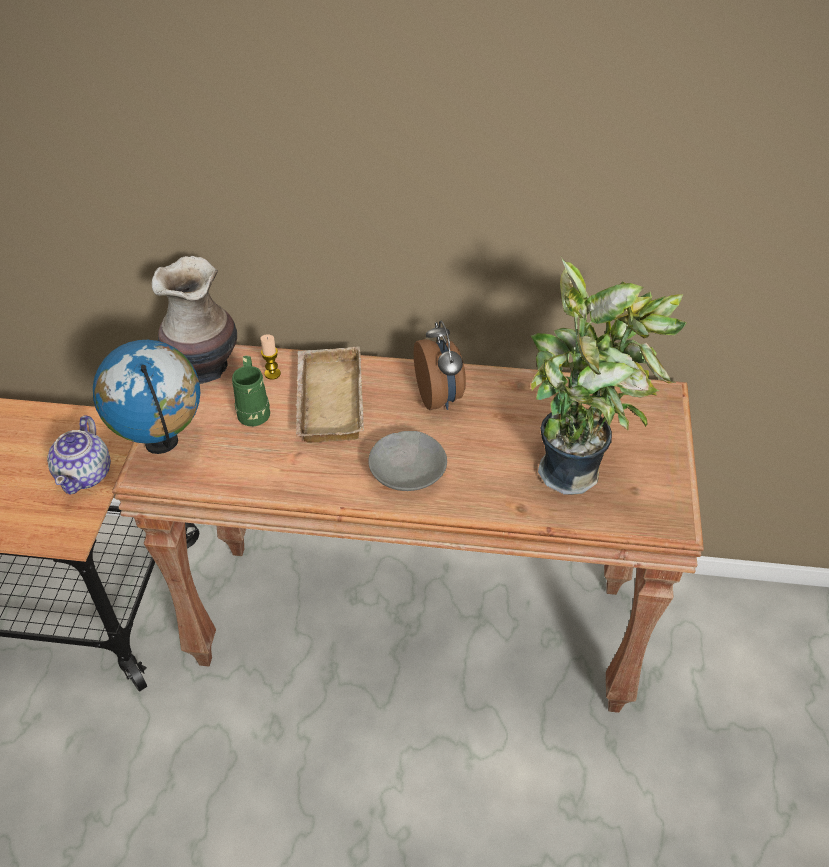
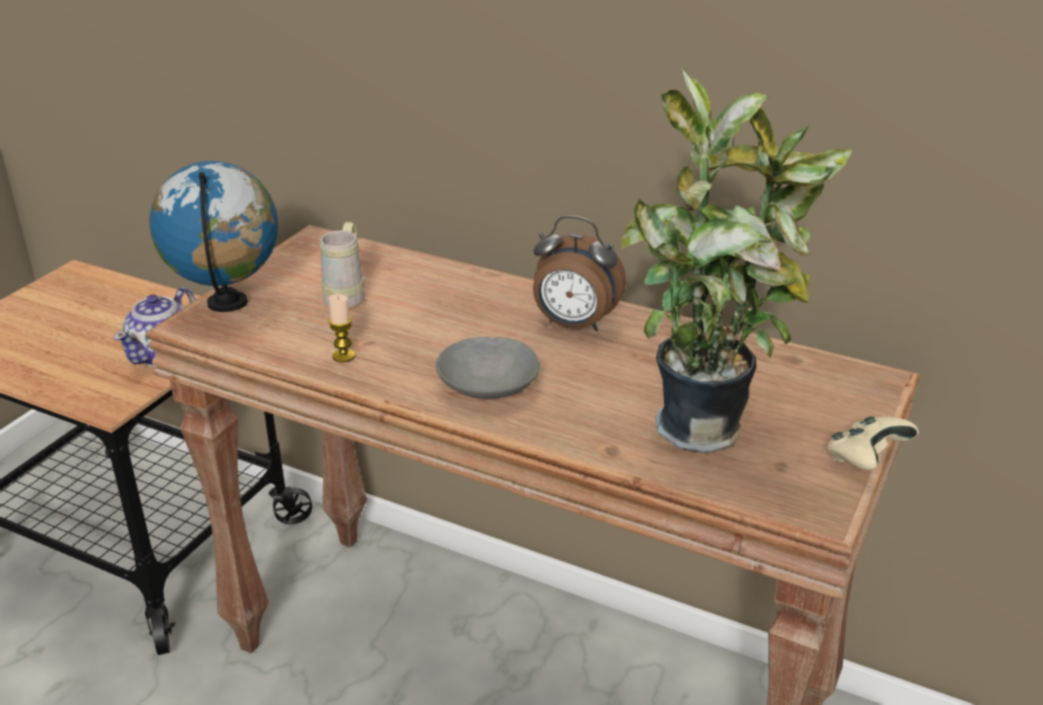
camera: 20 degrees right, 15 degrees down
vase [152,256,237,384] -> none
green mug [232,355,270,426] -> beige mug [320,222,365,309]
candle [260,334,281,380] -> candle moved to [328,294,355,363]
beige tray [295,346,364,443] -> none
alarm clock [414,321,466,410] -> alarm clock turned 105 degrees clockwise [533,216,626,331]
none -> beige game controller [827,416,919,470]

